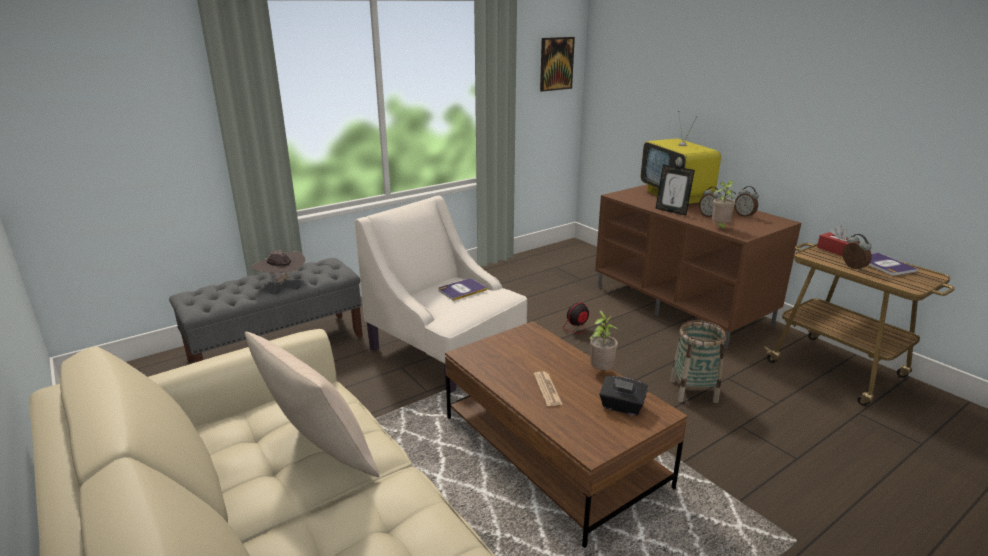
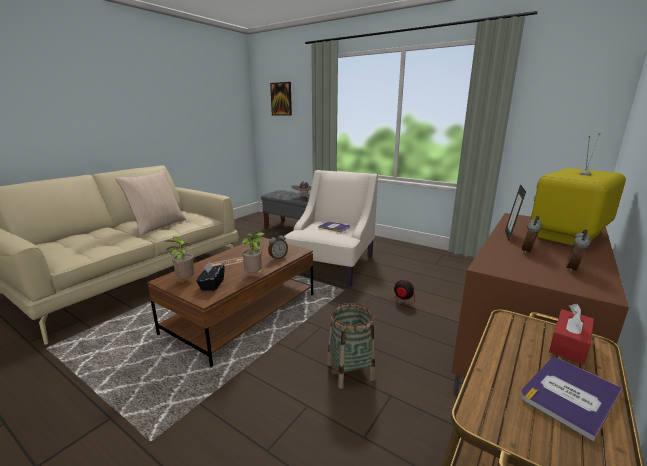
camera: 70 degrees right, 5 degrees down
picture [540,37,575,92] -> picture moved to [270,82,292,116]
potted plant [712,181,737,232] -> potted plant moved to [167,237,194,282]
alarm clock [842,234,872,271] -> alarm clock moved to [268,233,288,260]

